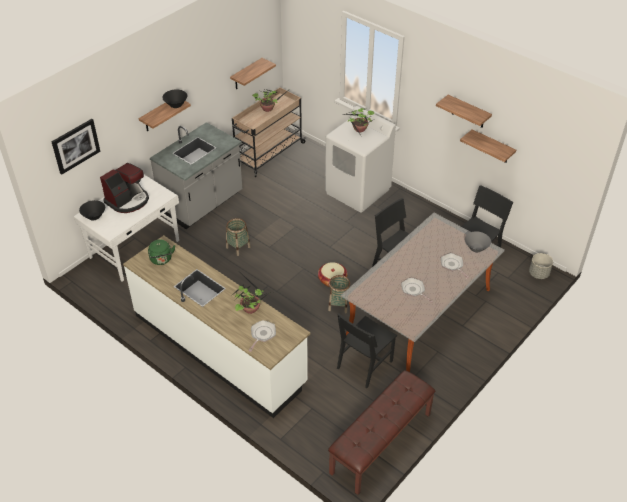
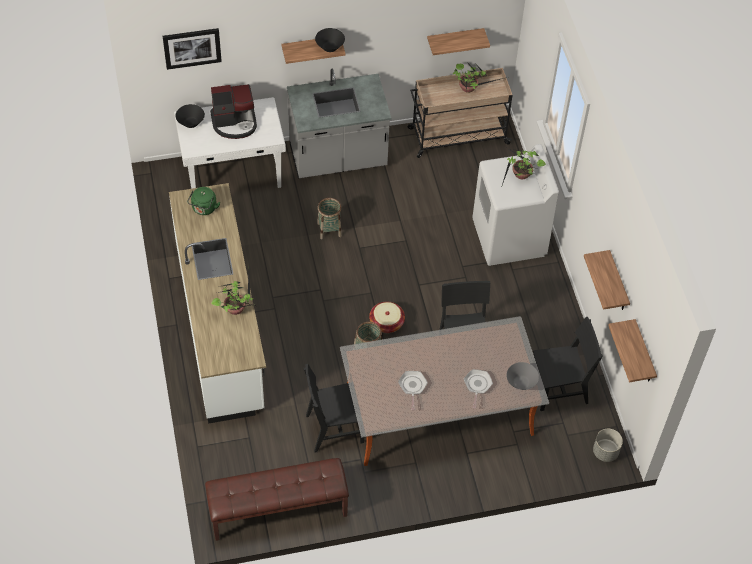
camera: 35 degrees right, 10 degrees up
frying pan [248,320,276,352] -> none
shelf [436,95,492,128] -> shelf moved to [608,319,657,382]

